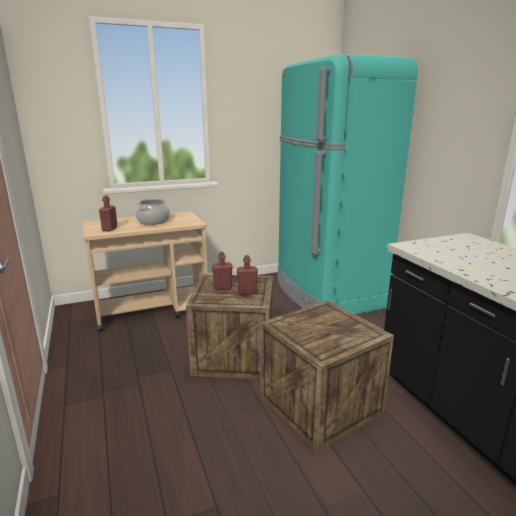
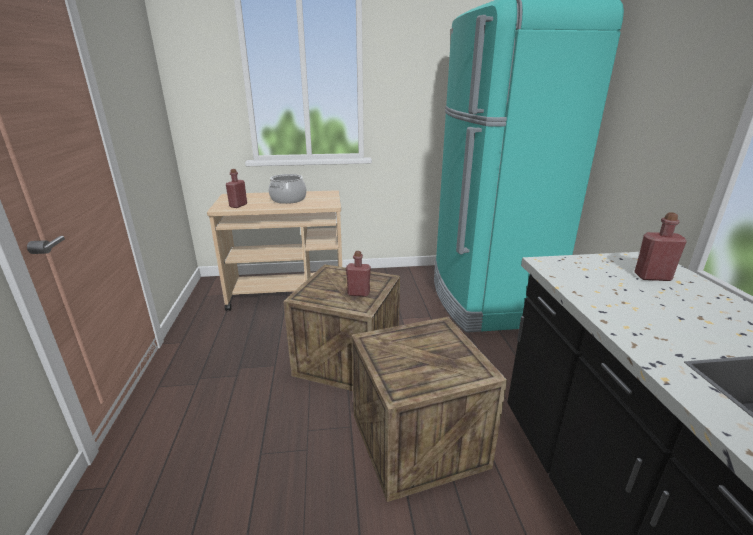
camera: 15 degrees right, 5 degrees up
red bottle [212,252,233,290] -> red bottle moved to [634,212,687,281]

